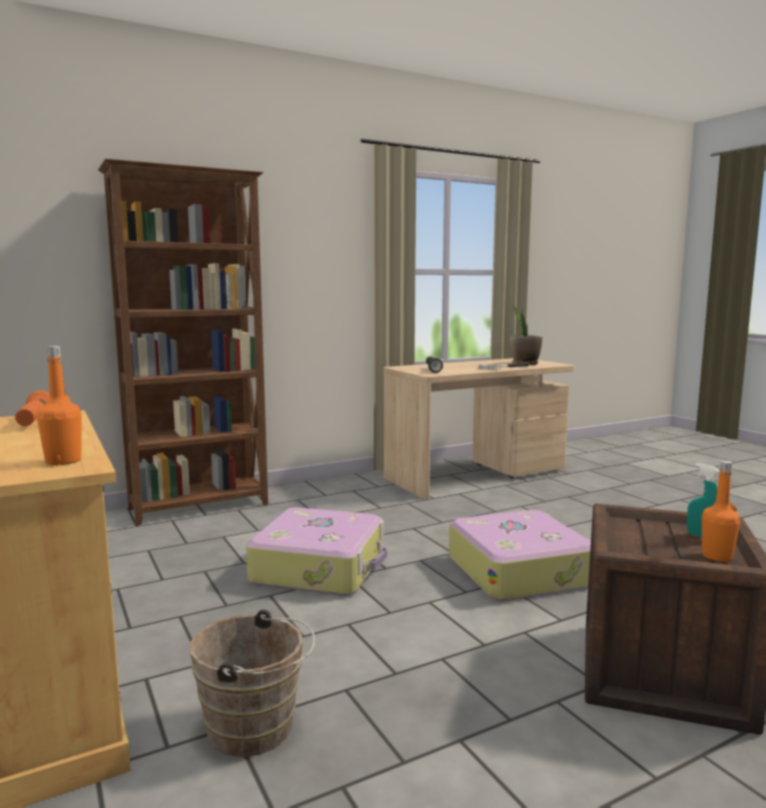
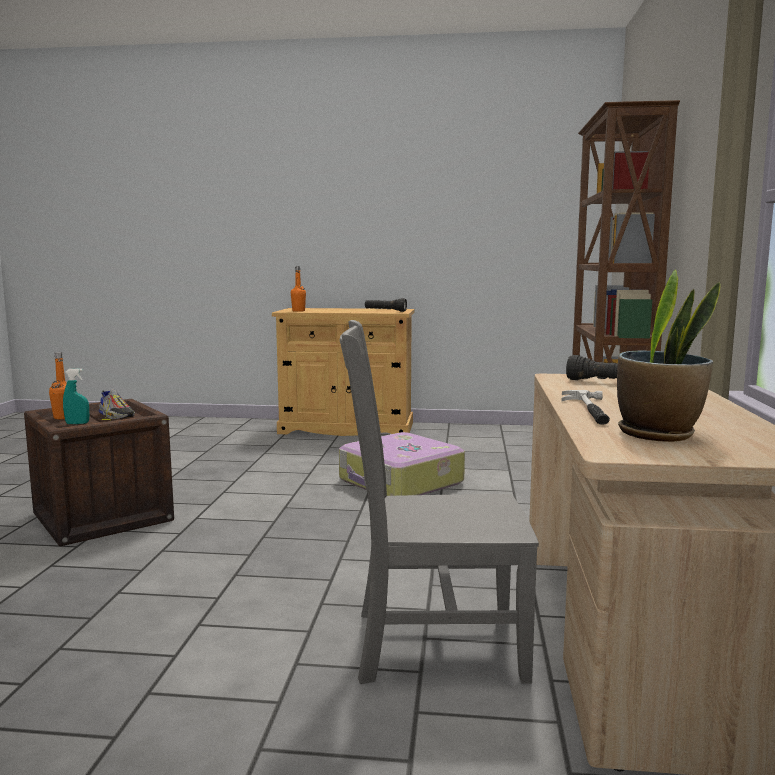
camera: 125 degrees right, 0 degrees up
orange flashlight [15,390,50,426] -> black flashlight [365,298,407,312]
brown bucket [190,610,315,757] -> none
suitcase [449,510,591,601] -> none
none -> shoe [98,390,135,420]
none -> grey chair [340,320,539,684]

